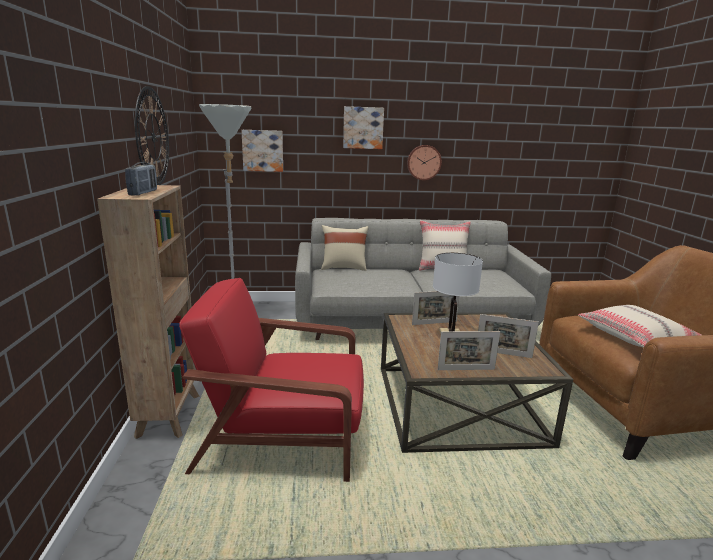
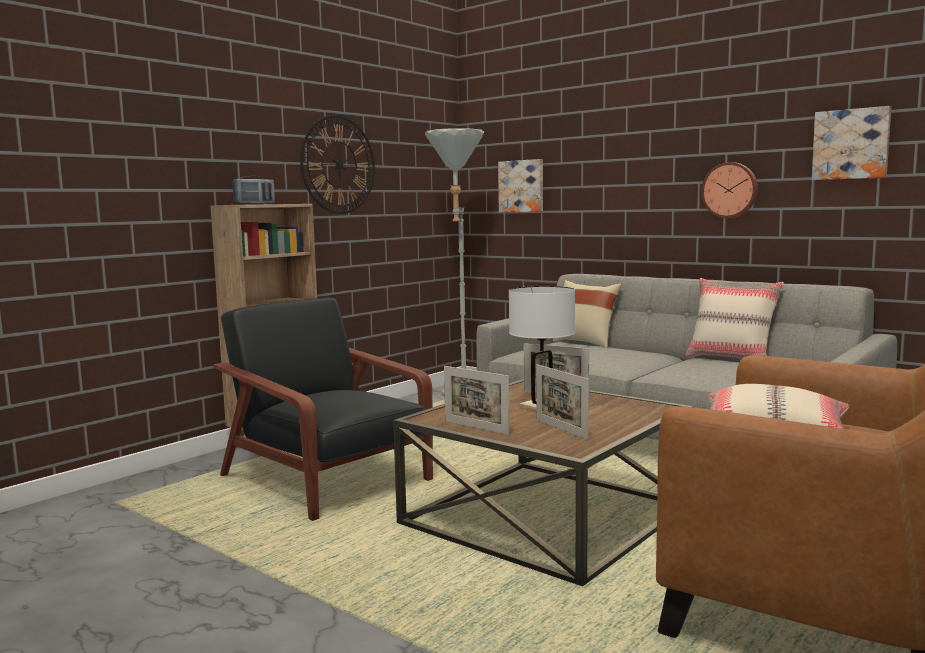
camera: 45 degrees right, 10 degrees down
red armchair [179,278,364,482] -> black armchair [213,298,433,521]
picture [343,106,384,149] -> picture moved to [812,106,891,180]

